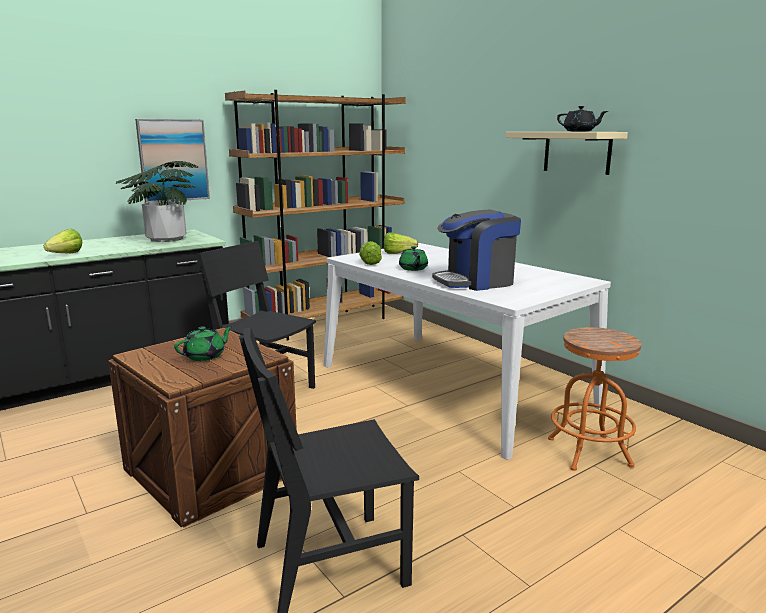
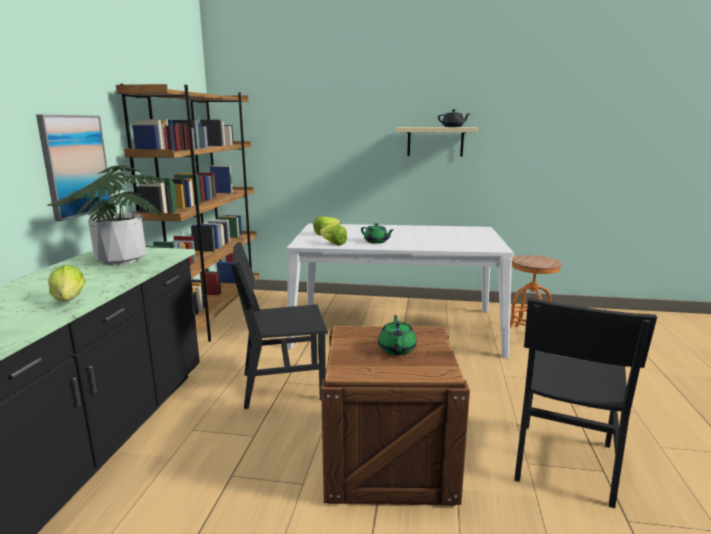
camera: 45 degrees left, 0 degrees up
coffee machine [432,210,521,291] -> none

